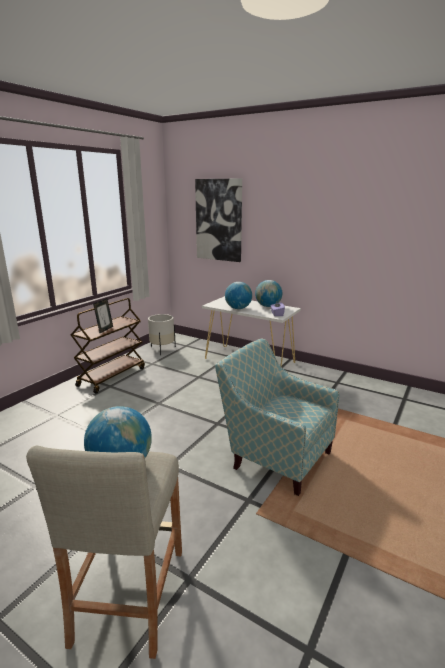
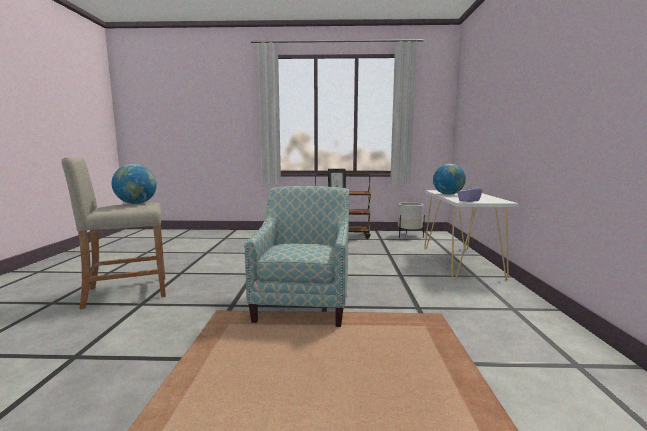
camera: 60 degrees right, 10 degrees down
picture [195,178,242,262] -> none
globe [255,280,282,307] -> none

